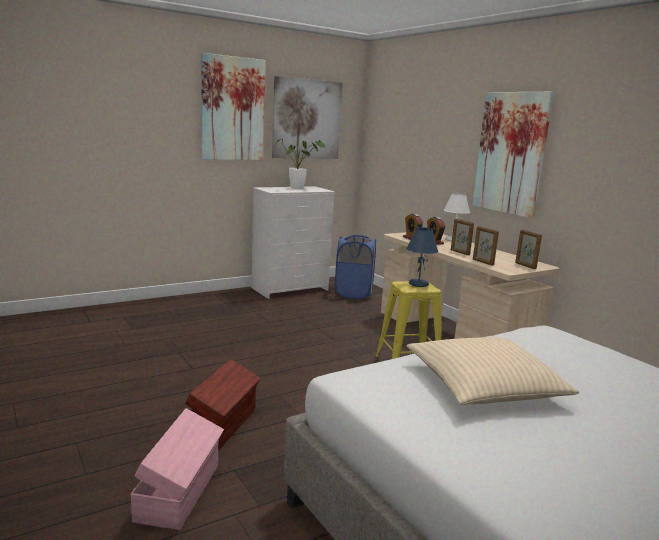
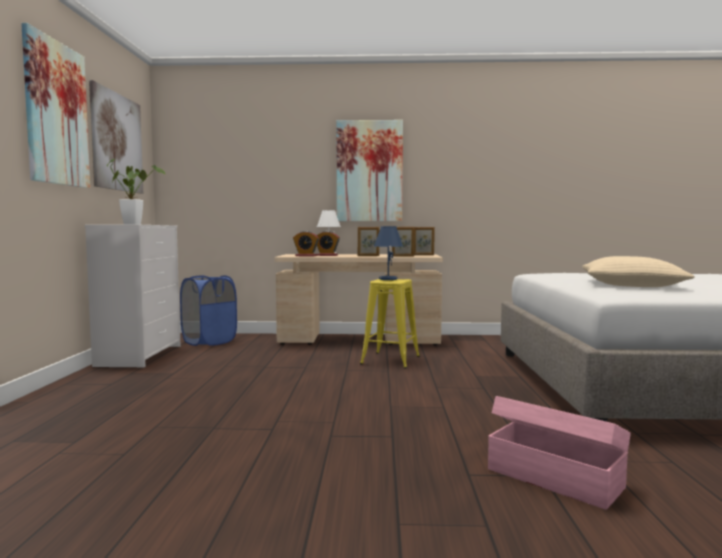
camera: 55 degrees left, 10 degrees down
brown storage box [185,359,261,451] -> none

